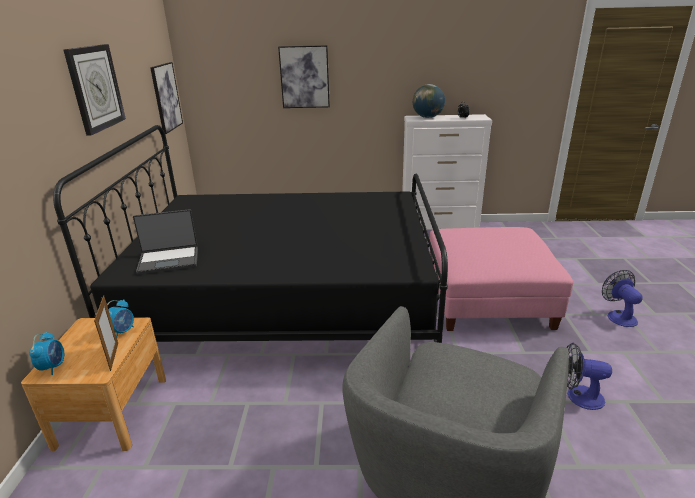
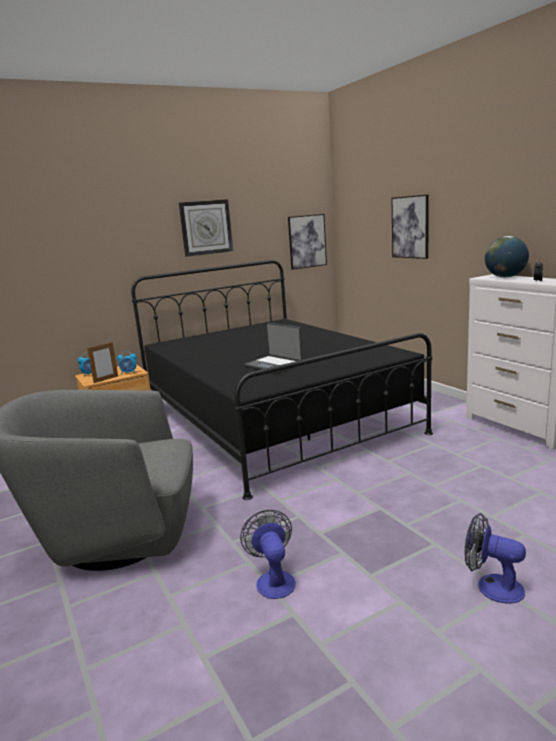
camera: 60 degrees right, 10 degrees down
laptop [133,209,198,274] -> laptop moved to [244,323,303,374]
pink ottoman [429,227,573,331] -> none
fan [602,270,643,327] -> fan turned 105 degrees counterclockwise [465,513,526,604]

